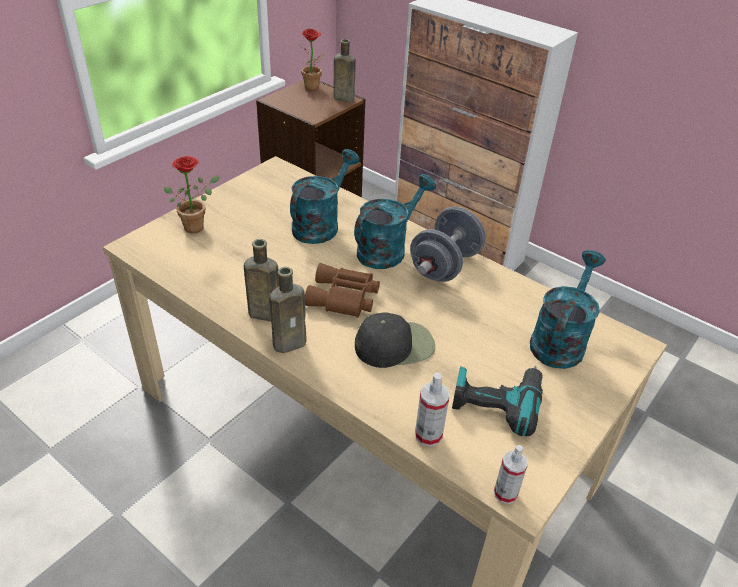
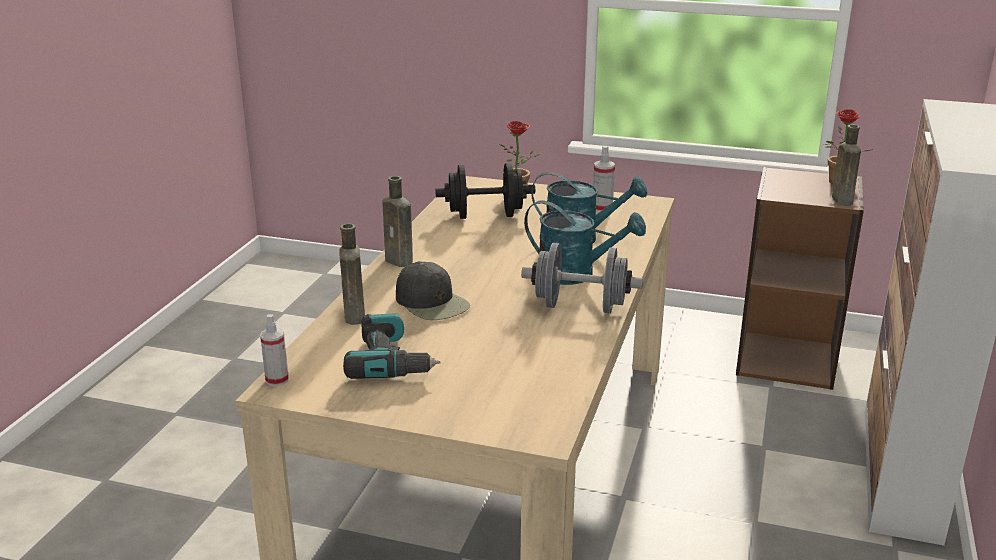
camera: 70 degrees right, 15 degrees down
brown bottle [244,239,279,322] -> brown bottle moved to [340,224,365,325]
brown binoculars [305,263,380,318] -> none
spray bottle [415,373,450,447] -> spray bottle moved to [593,146,615,212]
turquoise watering can [530,250,606,369] -> none
none -> black dumbbell [435,163,535,219]

